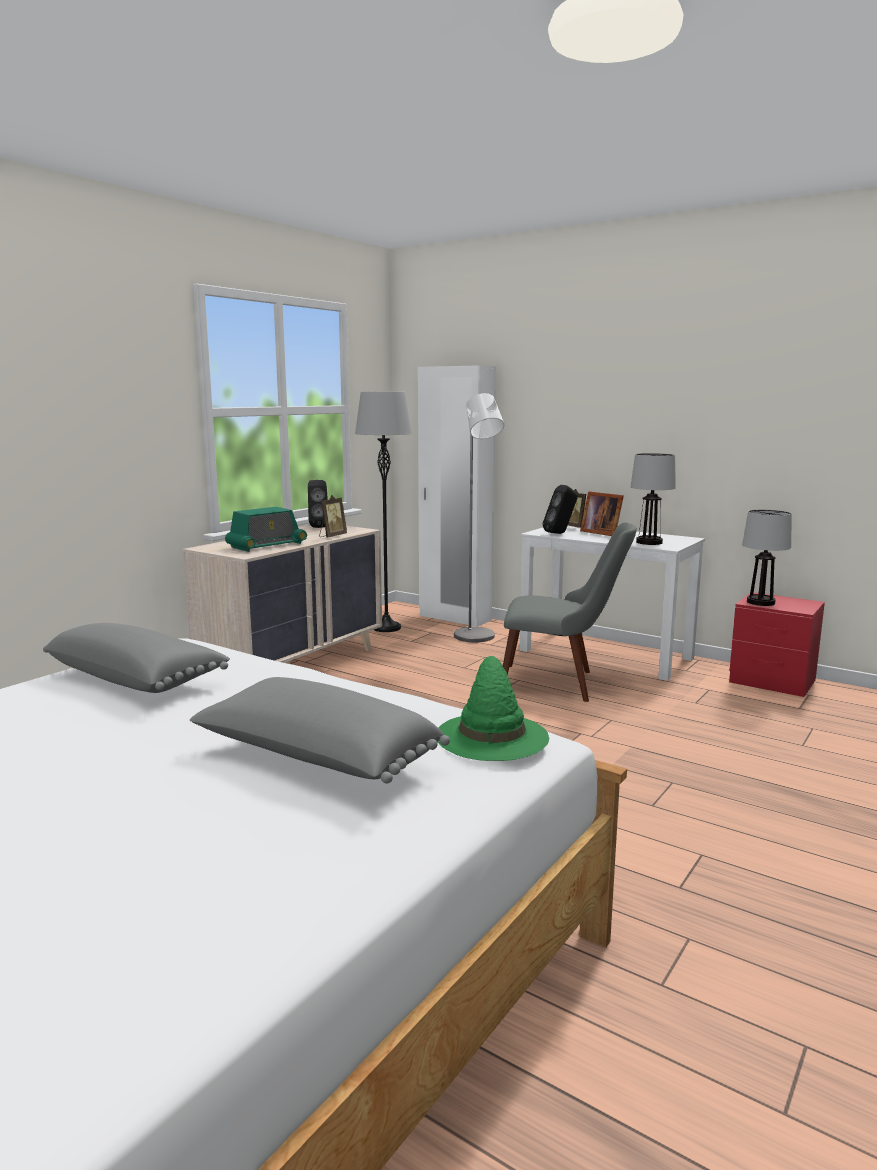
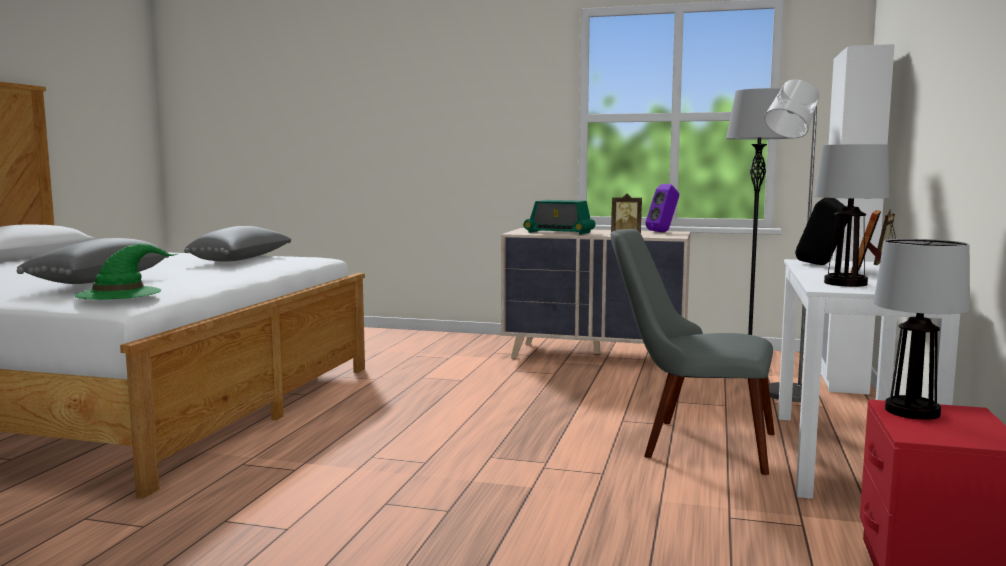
camera: 70 degrees right, 5 degrees down
black speaker [308,480,328,528] -> purple speaker [645,184,679,232]
grey chair [503,523,637,702] -> grey chair turned 120 degrees clockwise [611,229,775,475]

